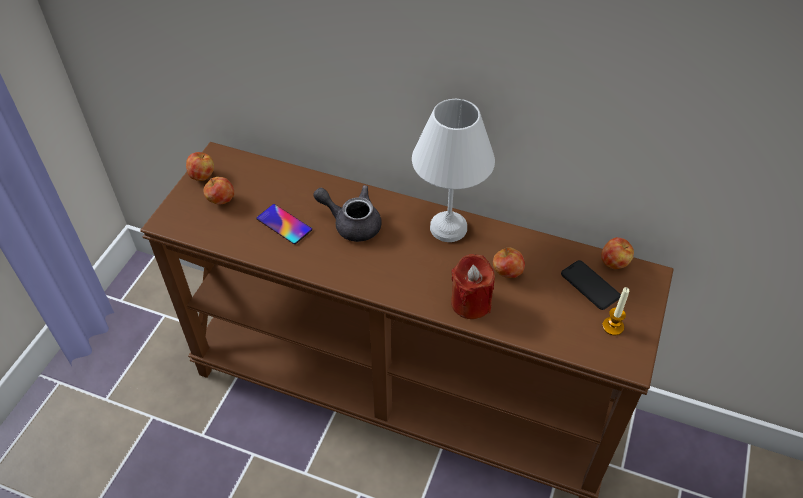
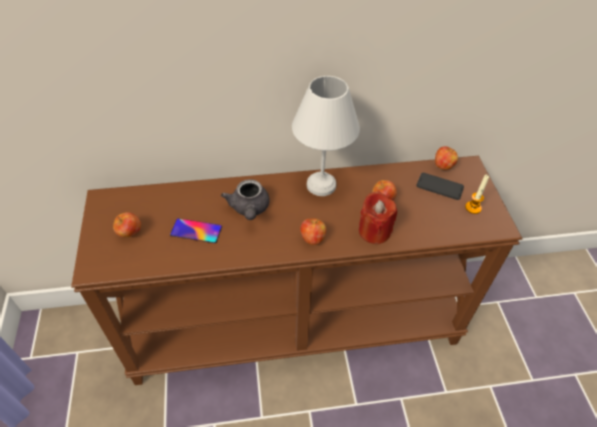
camera: 30 degrees left, 0 degrees up
apple [186,152,214,181] -> apple moved to [301,218,326,245]
grey teapot [313,185,382,242] -> grey teapot turned 90 degrees counterclockwise [221,179,270,220]

